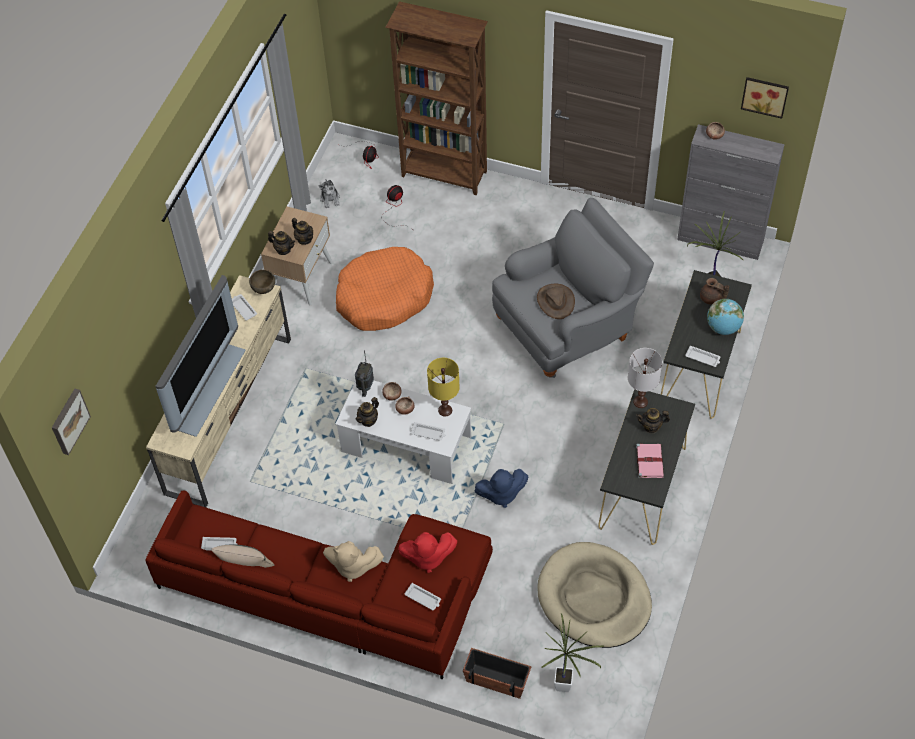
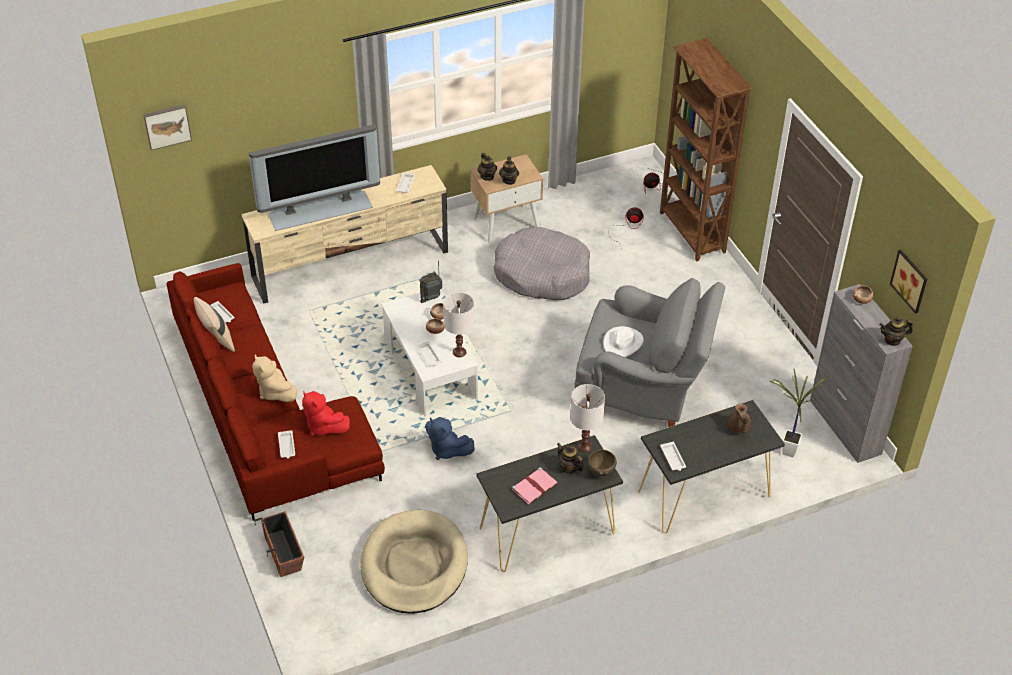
camera: 45 degrees right, 10 degrees down
brown bowl [249,270,275,294] -> brown bowl moved to [587,450,617,476]
plush toy [318,180,340,208] -> none
orange dog bed [336,247,434,331] -> grey dog bed [494,227,590,300]
teapot [355,397,379,427] -> teapot moved to [879,317,913,346]
yellow table lamp [427,358,460,416] -> white table lamp [443,292,474,357]
brown hat [537,284,575,319] -> white hat [603,326,644,357]
potted plant [541,613,604,692] -> none
globe [707,299,744,335] -> none

